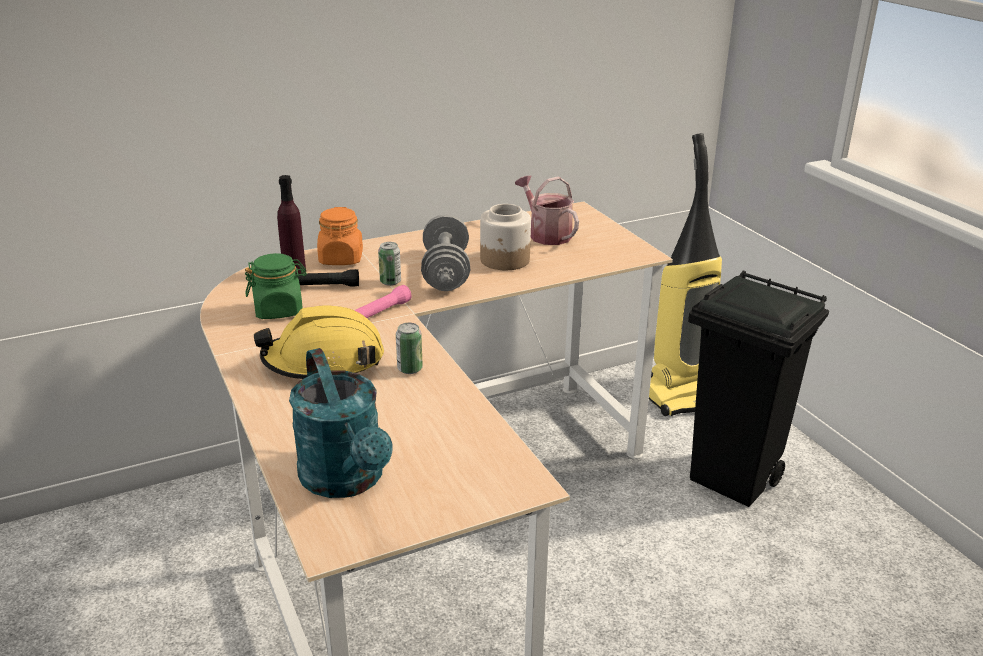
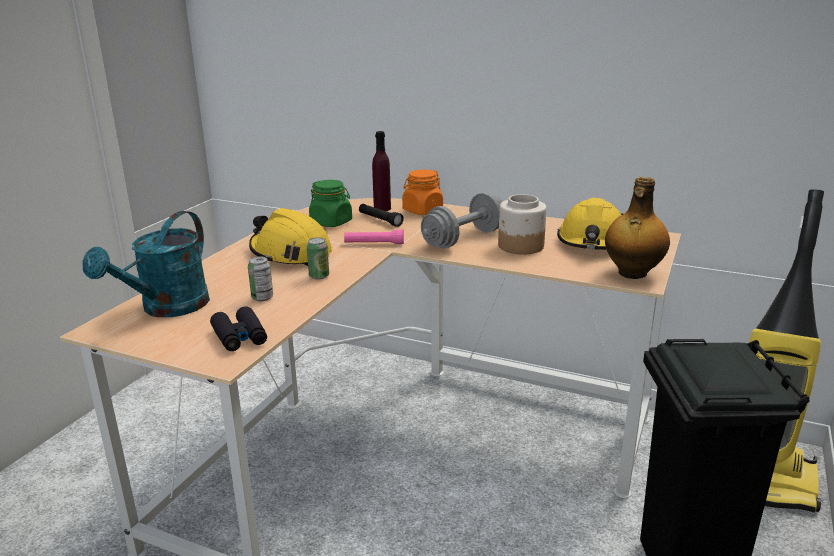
camera: 50 degrees right, 5 degrees down
can [378,242,401,286] -> can moved to [248,257,273,301]
watering can [515,176,579,245] -> yellow hard hat [557,198,623,250]
none -> black binoculars [210,306,267,351]
none -> bottle [605,177,670,279]

